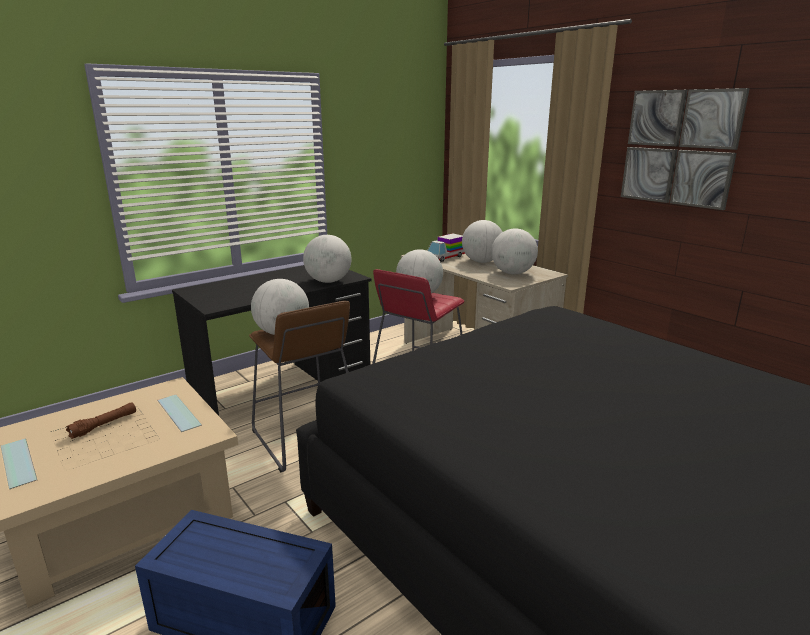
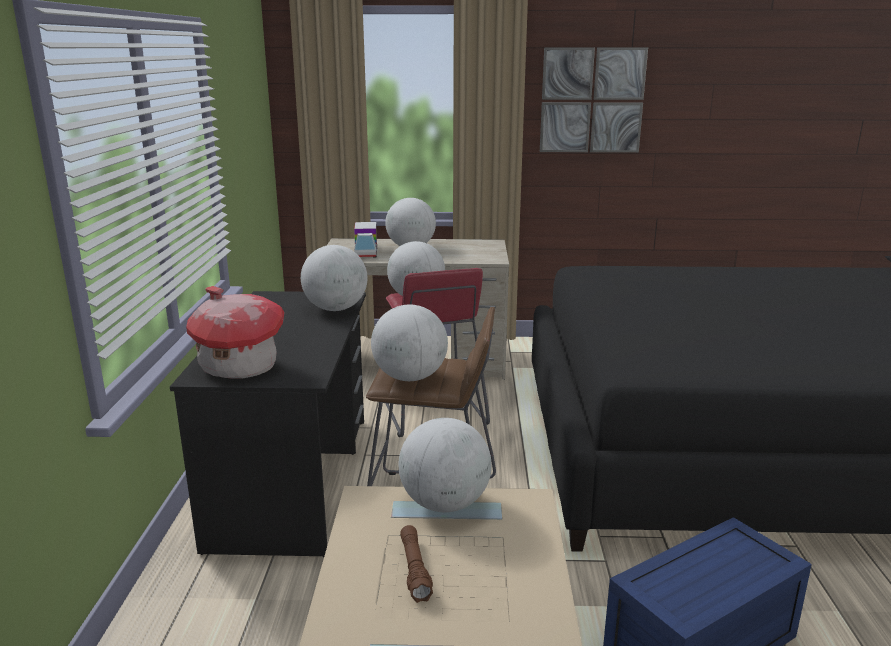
camera: 50 degrees left, 0 degrees up
globe [491,229,538,274] -> globe moved to [399,418,492,512]
none -> toy house [186,286,285,379]

